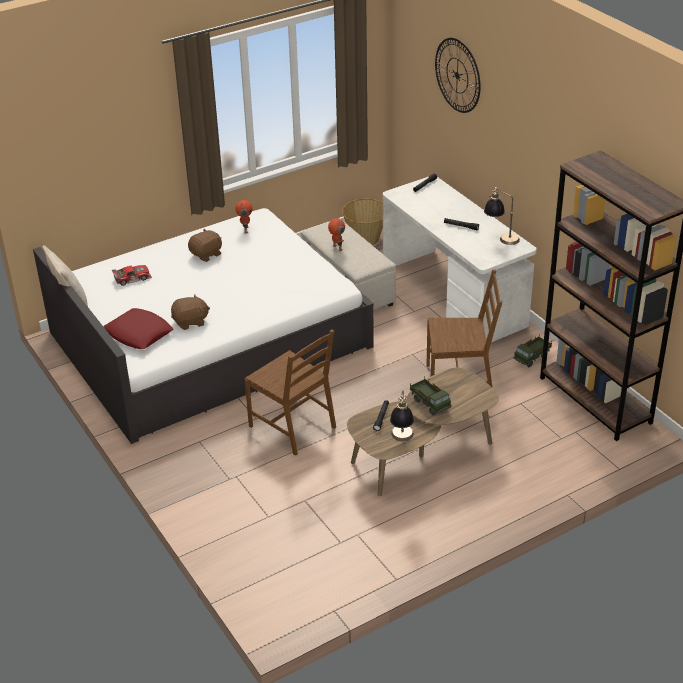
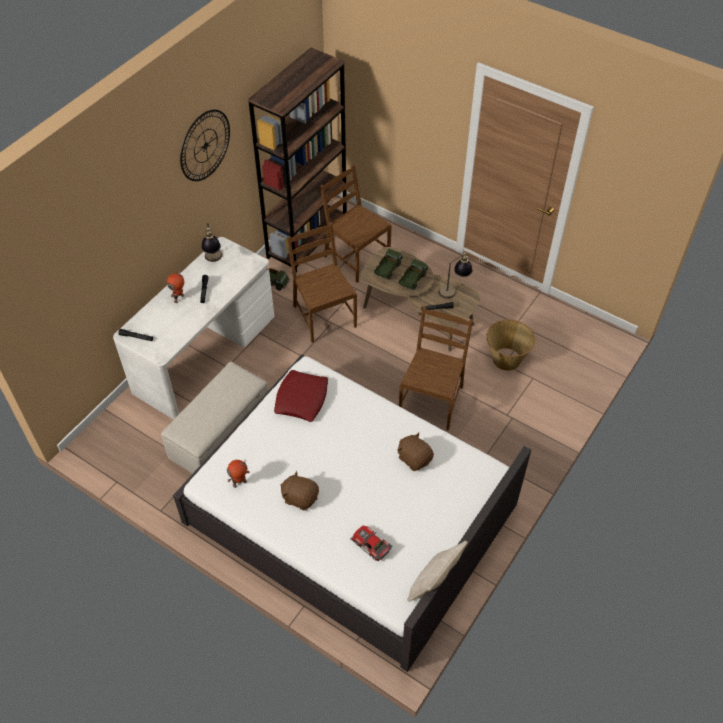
camera: 115 degrees left, 15 degrees up
red pillow [103,308,173,349] -> red pillow moved to [274,370,328,422]
toy robot [328,218,345,251] -> toy robot moved to [167,270,185,303]
basket [342,199,383,245] -> basket moved to [486,319,535,371]
wall clock [435,38,481,113] -> wall clock moved to [180,109,230,181]
none -> brown chair [320,164,392,283]
none -> toy truck [374,249,403,279]

